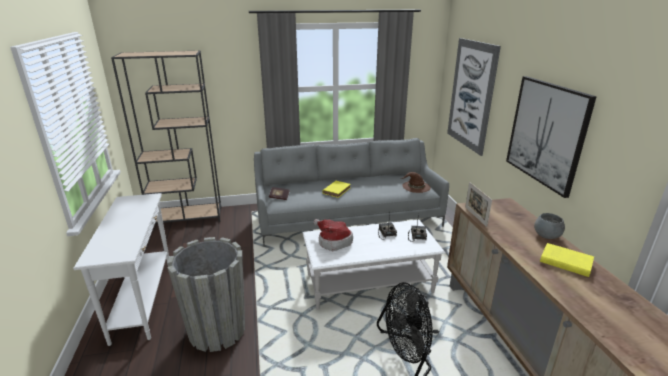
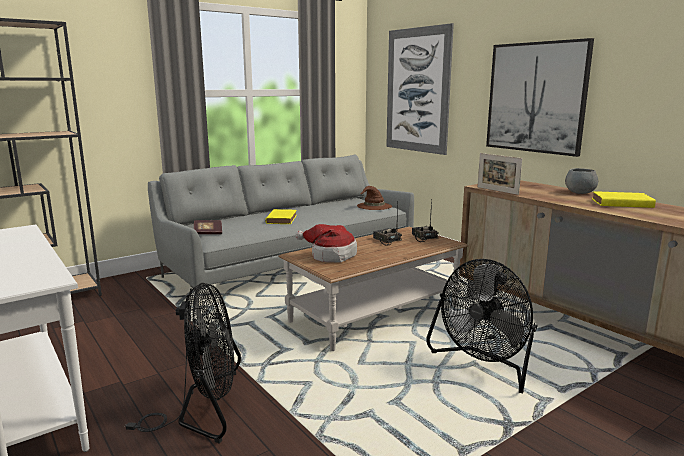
camera: 25 degrees left, 10 degrees down
grey planter [167,237,245,352] -> black fan [125,283,241,444]
white coffee table [303,220,446,310] -> brown coffee table [278,227,468,351]

